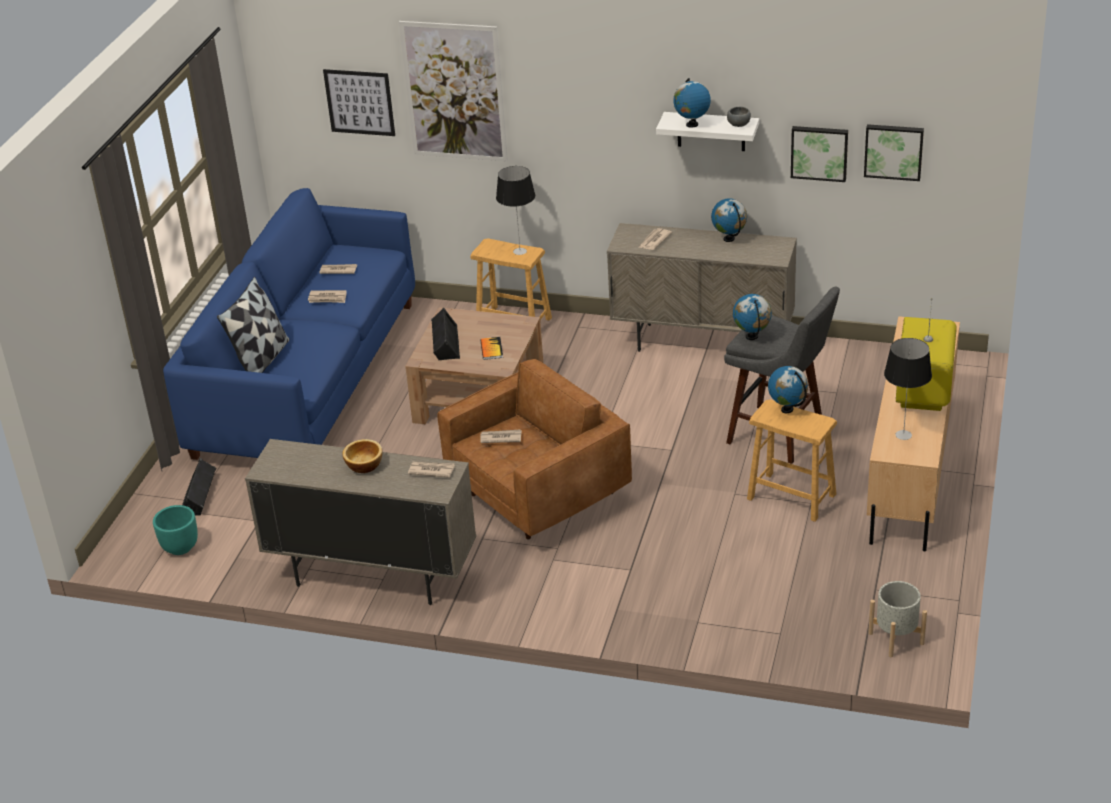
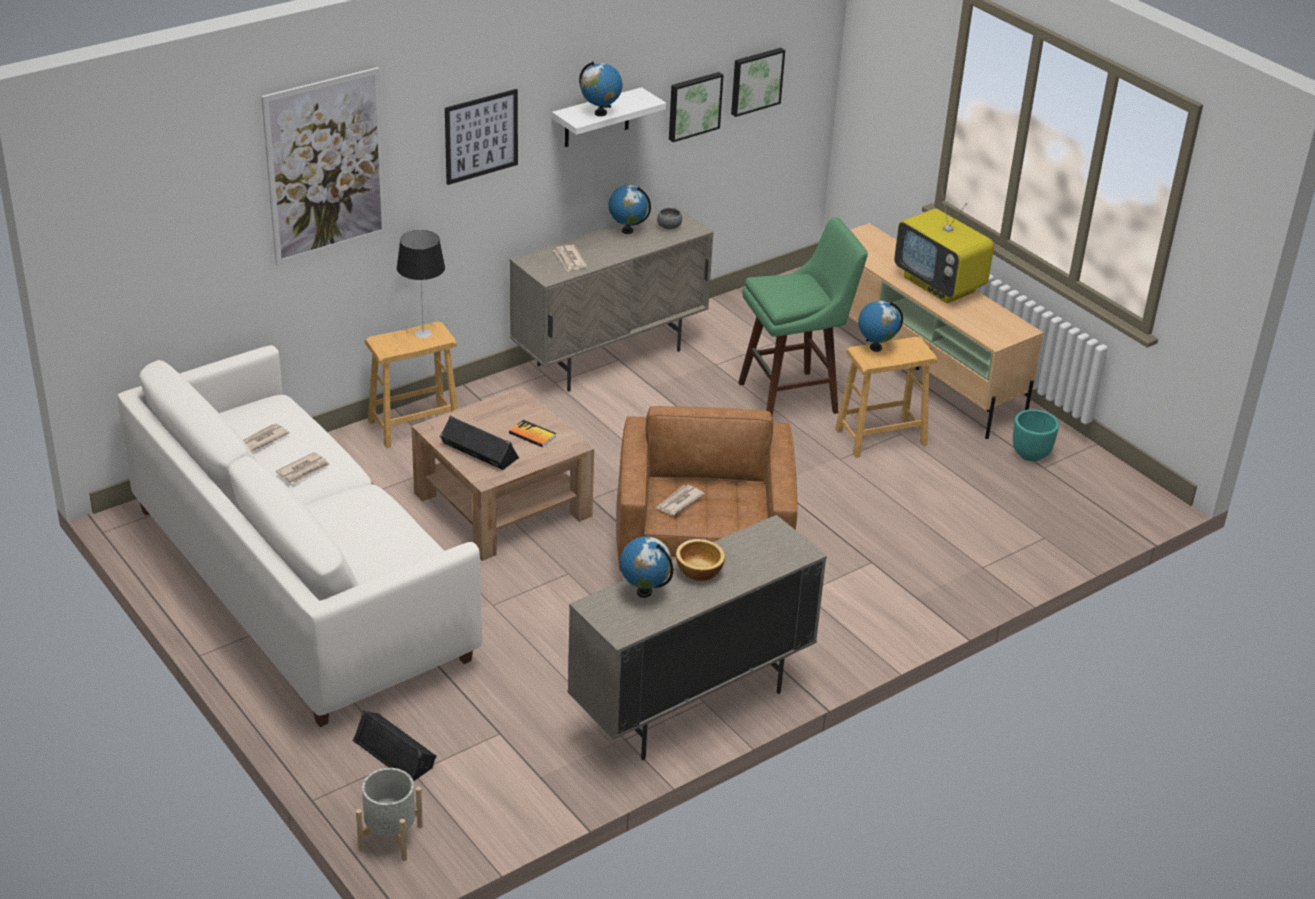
camera: 55 degrees left, 0 degrees up
turquoise planter [153,505,198,555] -> turquoise planter moved to [1013,409,1059,461]
blue sofa [163,188,415,460] -> white sofa [118,345,482,727]
pillow [217,277,289,373] -> none
picture [323,69,395,136] -> picture moved to [445,89,518,185]
newspaper [408,462,455,478] -> none
grey stool [724,286,840,464] -> green stool [738,217,868,416]
grey bowl [727,107,751,127] -> grey bowl moved to [657,208,682,230]
globe [733,294,772,340] -> globe moved to [620,536,673,598]
grey planter [868,581,927,657] -> grey planter moved to [356,768,423,861]
table lamp [884,338,932,440] -> none

